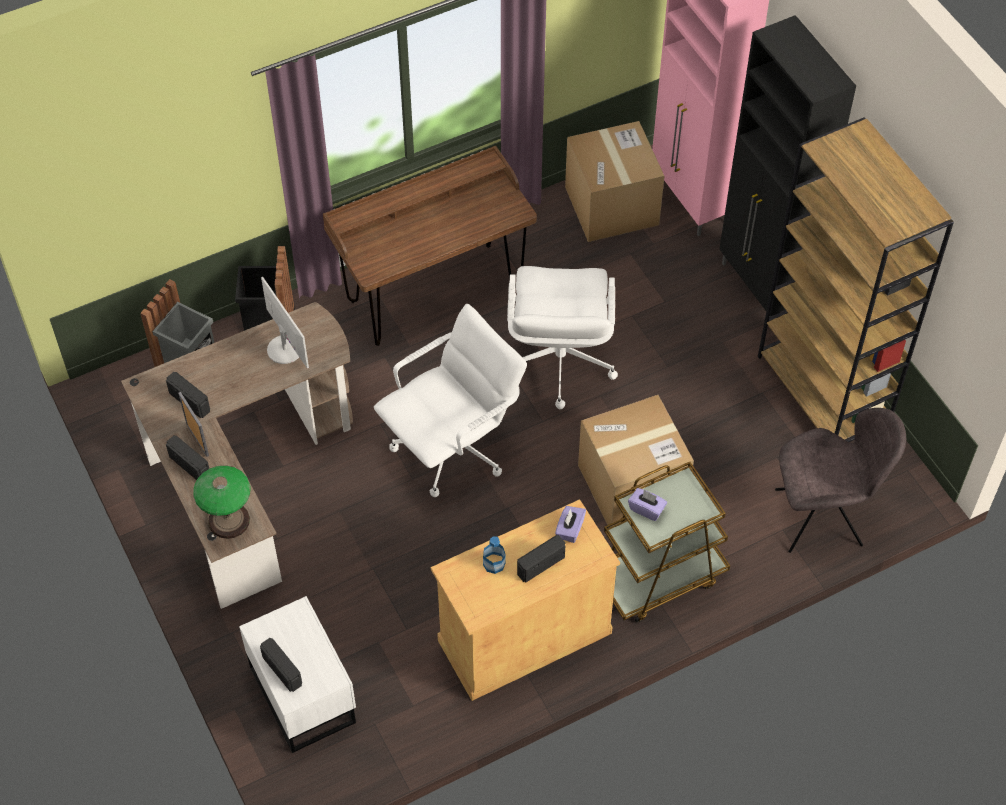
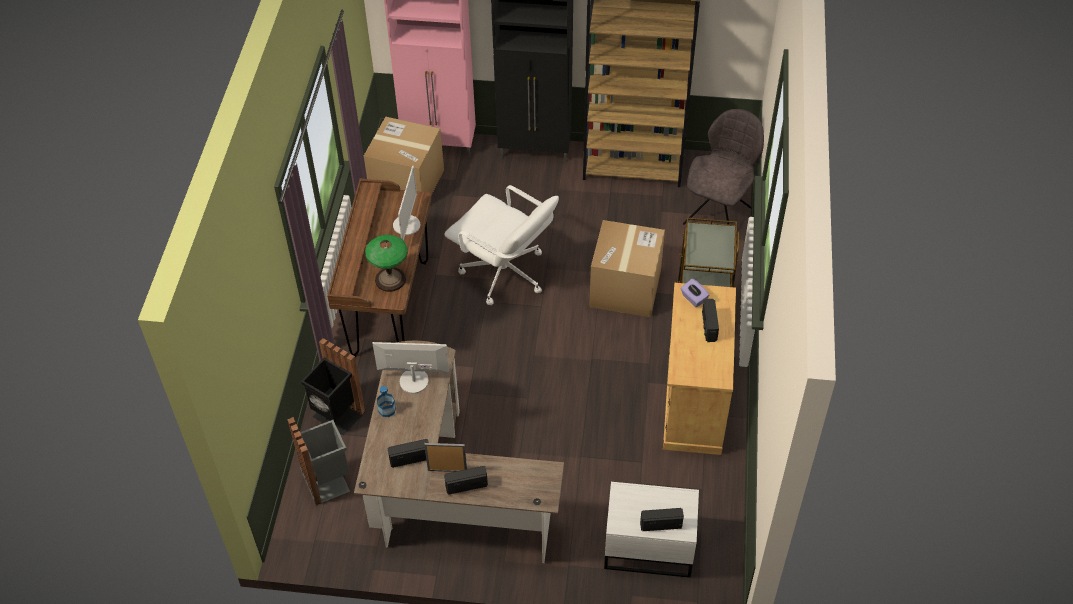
camera: 55 degrees left, 5 degrees down
table lamp [193,466,250,539] -> table lamp moved to [365,235,408,292]
white office chair [374,304,527,497] -> none
bottle [483,536,505,574] -> bottle moved to [377,386,396,417]
purple tissue box [628,488,667,521] -> none
none -> monitor [393,166,420,241]

